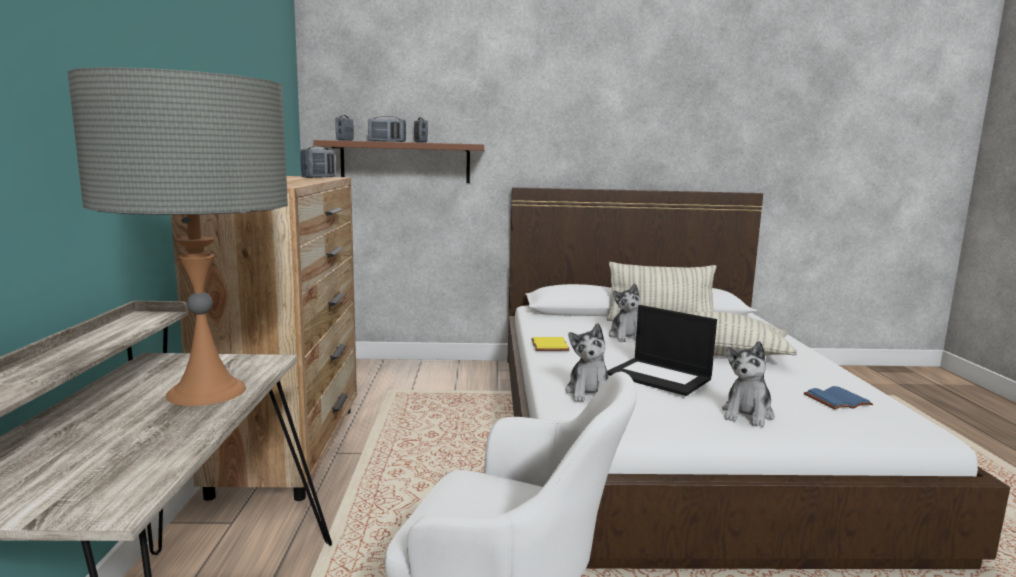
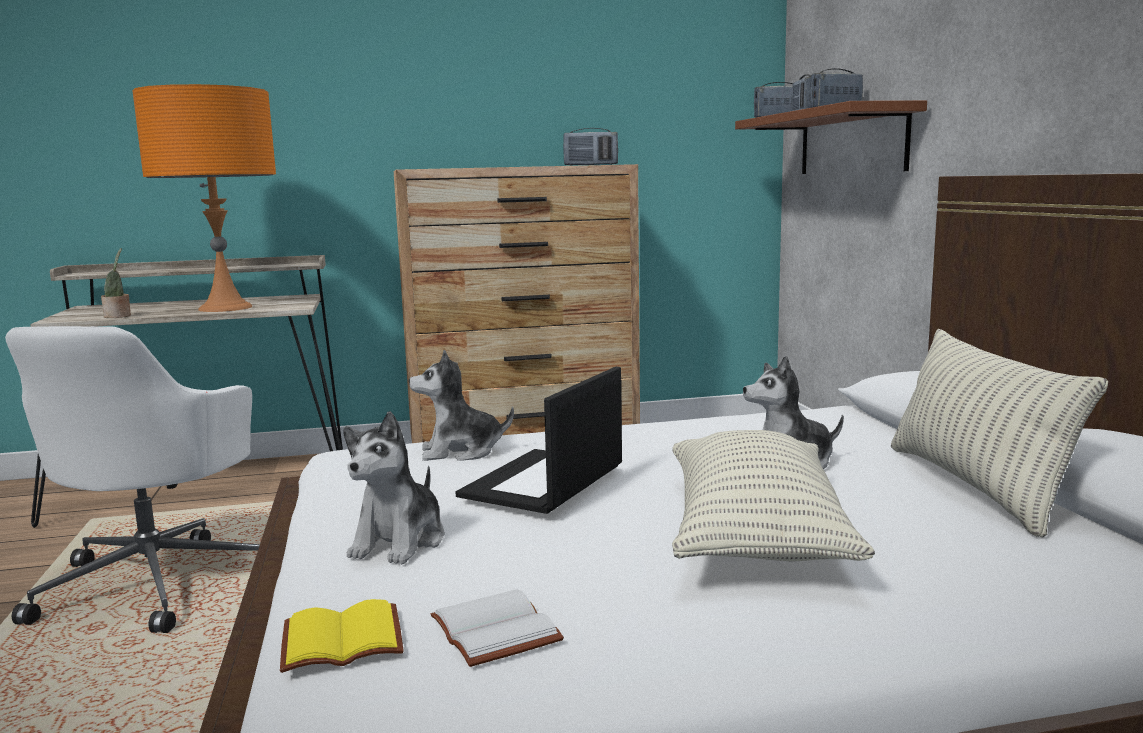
camera: 80 degrees right, 0 degrees up
grey table lamp [68,67,288,406] -> orange table lamp [132,84,276,312]
yellow book [531,337,569,351] -> yellow book moved to [280,599,404,673]
plush toy [722,341,775,427] -> plush toy turned 90 degrees counterclockwise [343,411,445,564]
blue book [804,386,873,409] -> white book [431,589,564,667]
none -> potted plant [101,248,131,318]

